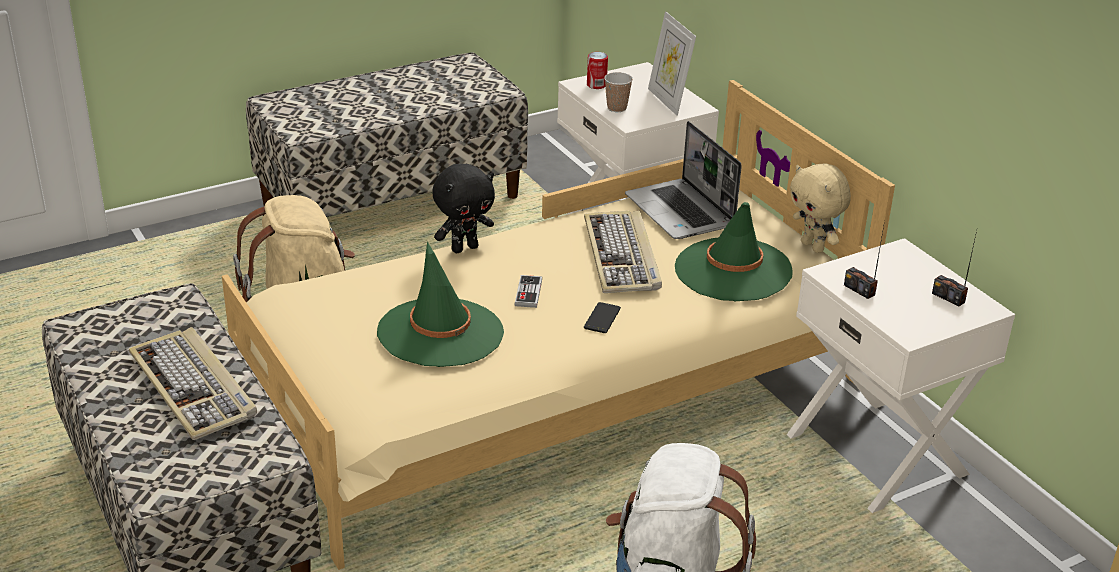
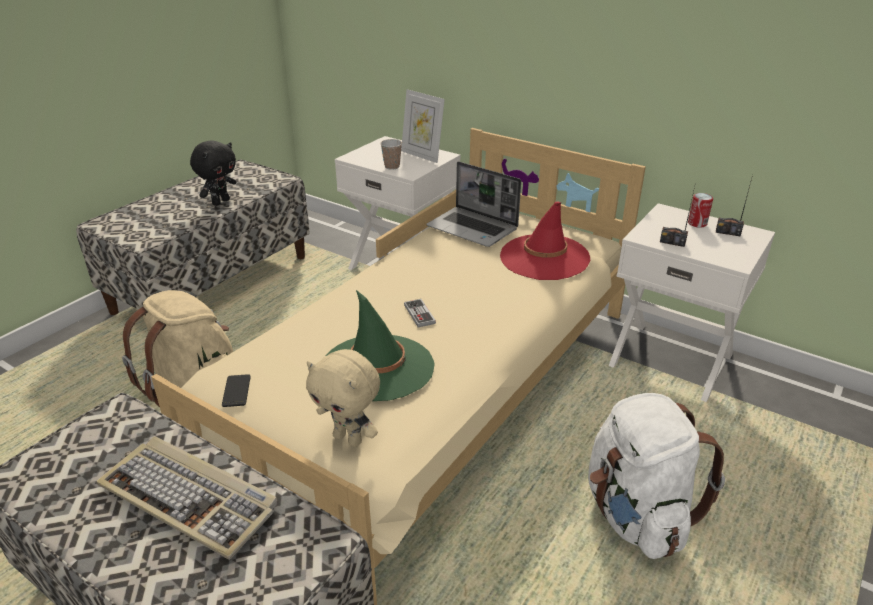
camera: 25 degrees left, 0 degrees up
black plush toy [432,164,495,253] -> black plush toy moved to [190,140,236,206]
keyboard [584,211,662,293] -> none
phone [584,302,621,333] -> phone moved to [222,374,251,407]
can [587,52,608,89] -> can moved to [688,193,713,228]
green hat [675,202,793,301] -> red hat [500,202,590,280]
beige plush toy [790,163,851,253] -> beige plush toy moved to [306,349,380,447]

